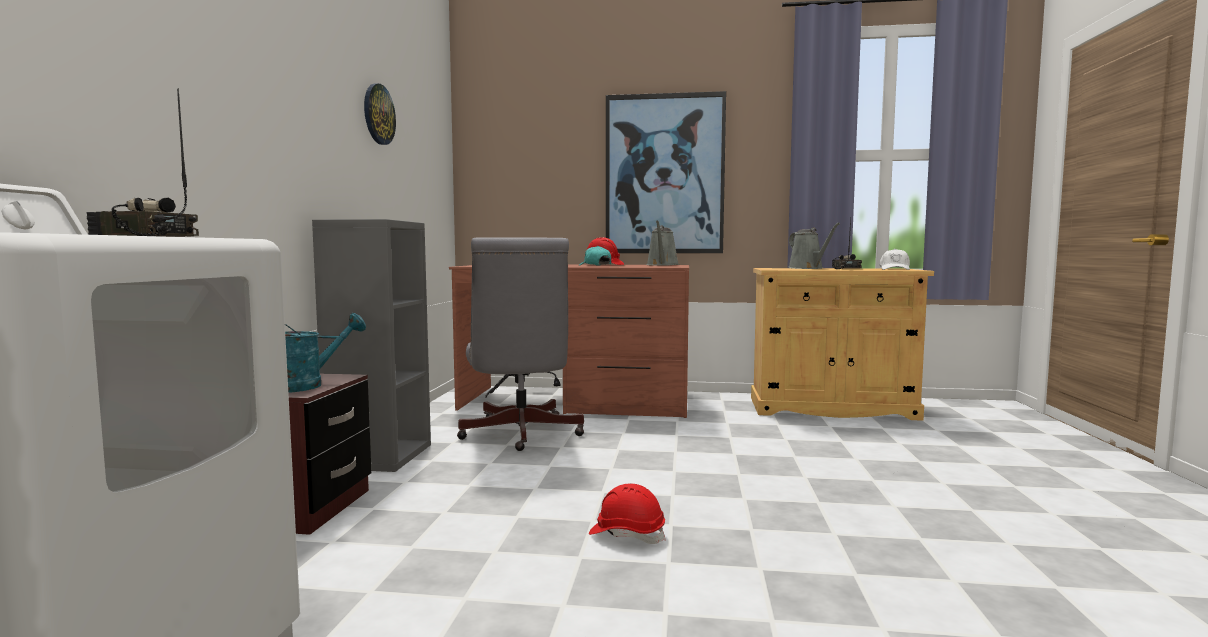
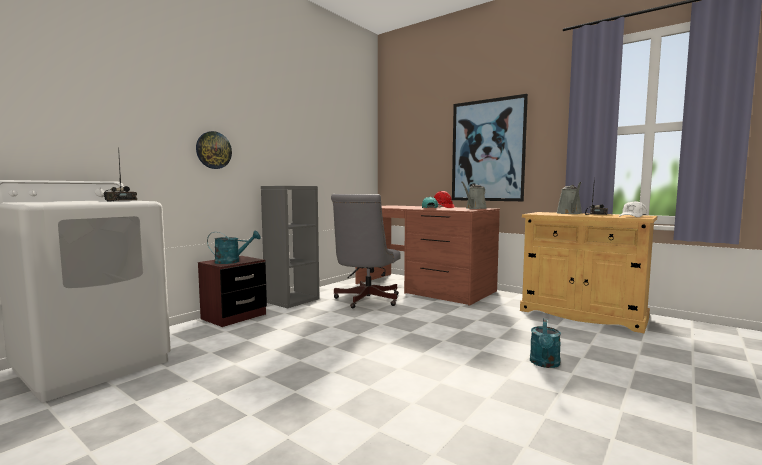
camera: 30 degrees right, 0 degrees up
wall clock [364,84,396,145] -> wall clock moved to [196,131,232,169]
red hard hat [589,484,666,544] -> none
none -> turquoise watering can [530,318,561,368]

